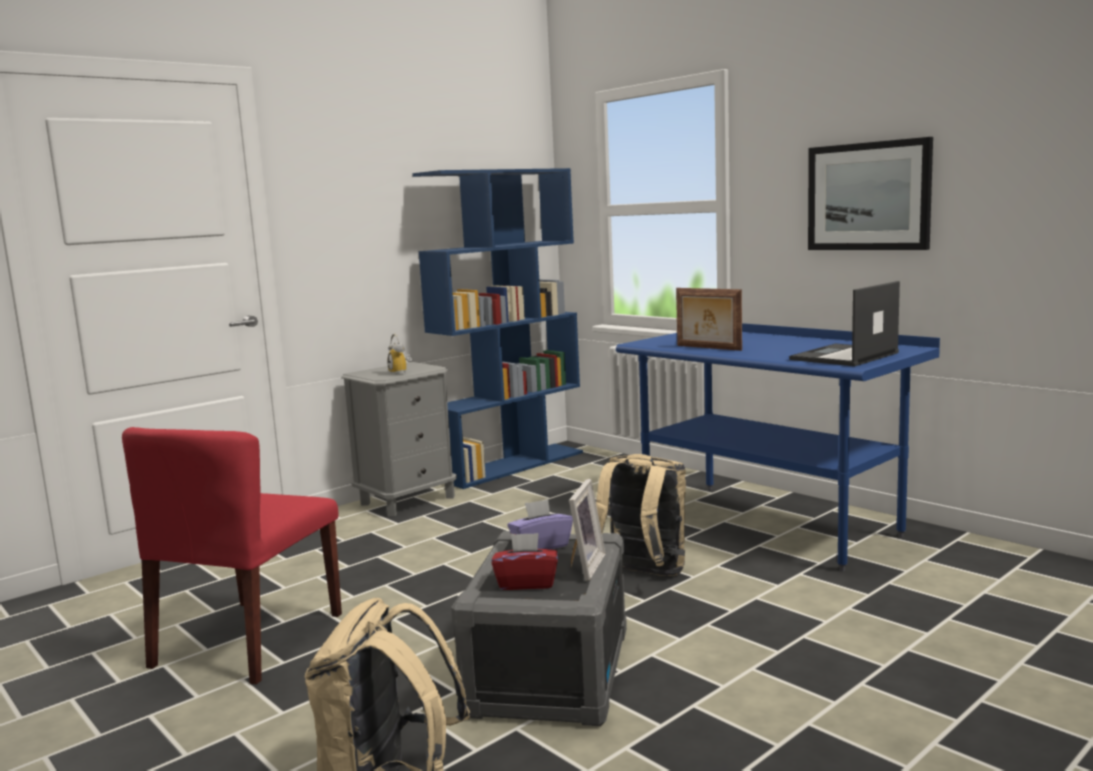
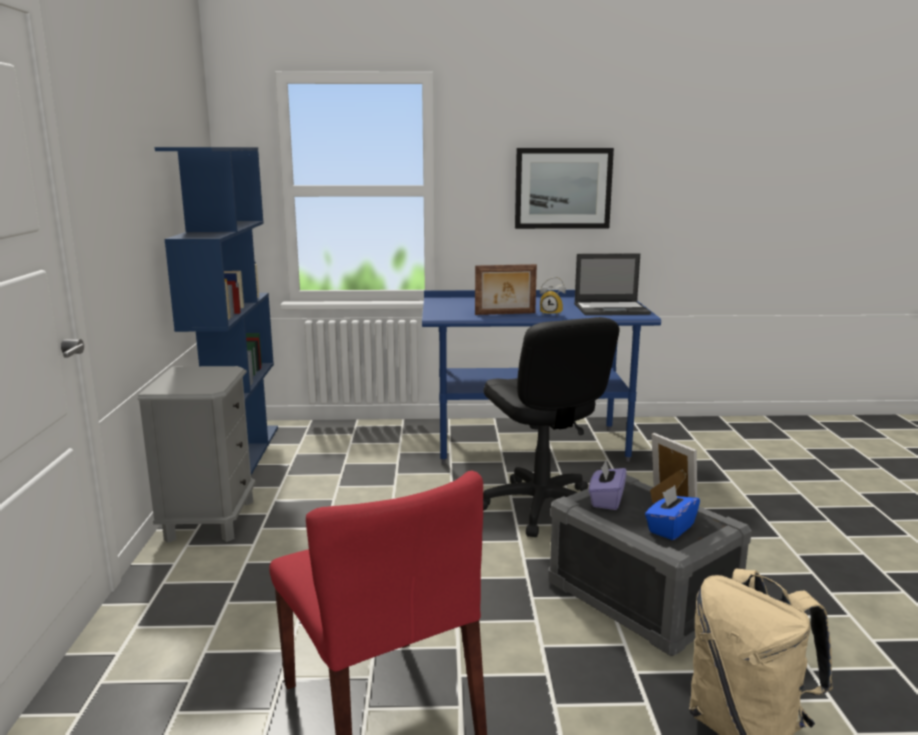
camera: 50 degrees left, 5 degrees up
alarm clock [387,334,412,374] -> alarm clock moved to [540,277,566,316]
red tissue box [491,533,558,590] -> blue tissue box [645,485,700,540]
beige backpack [596,454,686,576] -> black office chair [483,317,619,537]
laptop [789,281,900,366] -> laptop turned 90 degrees counterclockwise [574,253,651,315]

